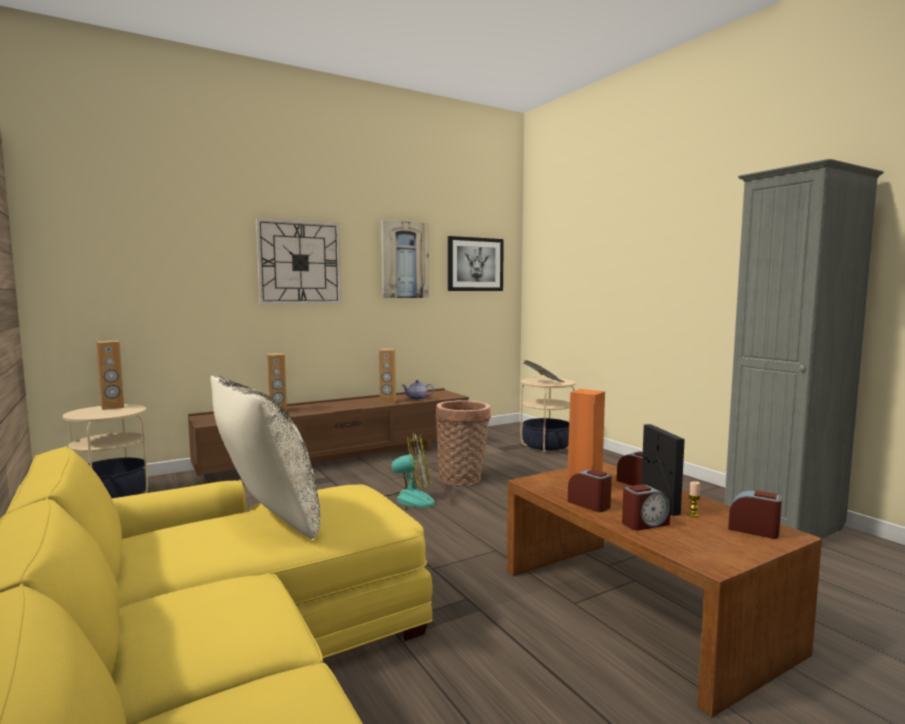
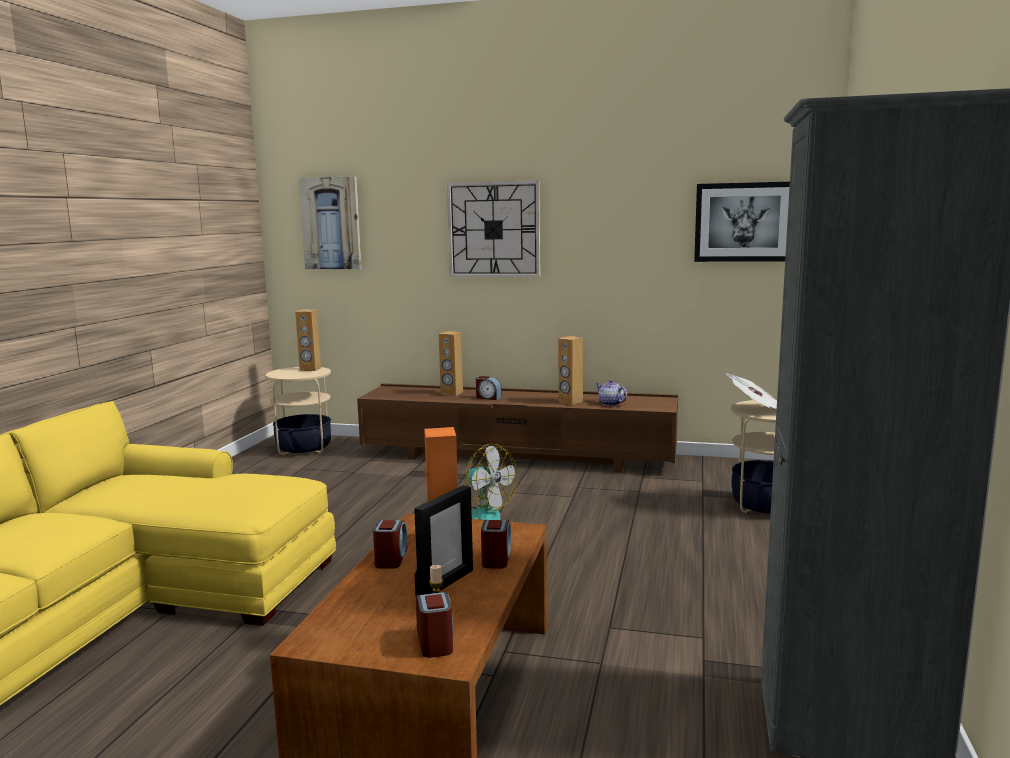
camera: 45 degrees right, 5 degrees up
beige pillow [210,375,321,540] -> none
picture [381,220,429,298] -> picture moved to [299,176,362,269]
basket [435,400,491,486] -> none
alarm clock [622,485,670,530] -> alarm clock moved to [476,376,502,400]

